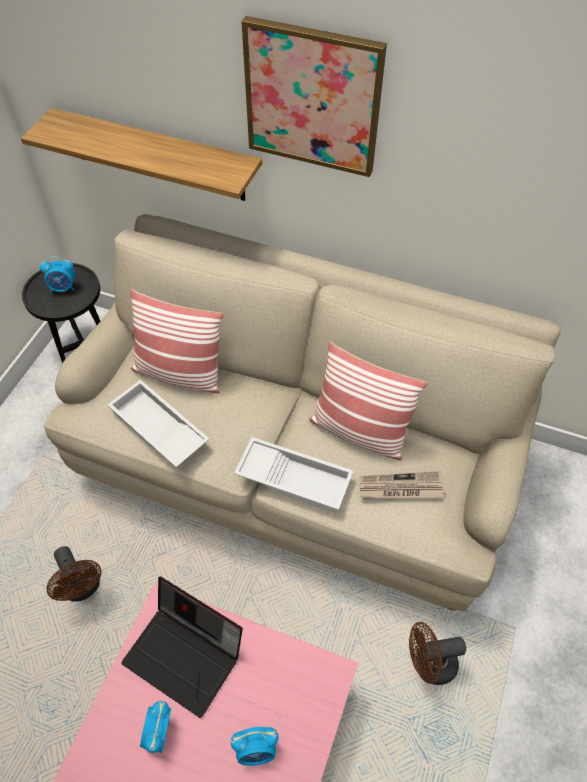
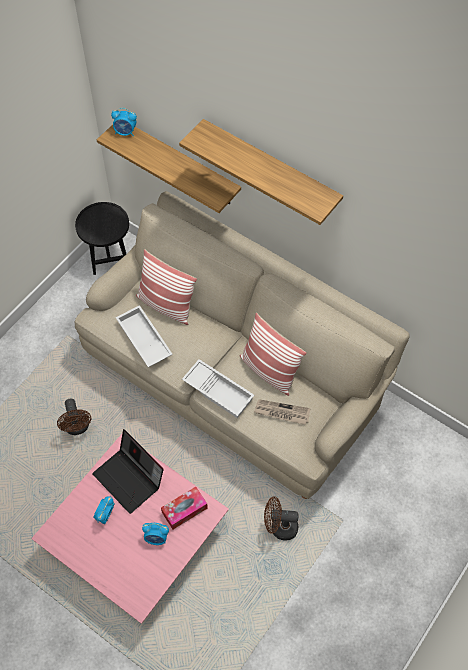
camera: 15 degrees right, 5 degrees up
alarm clock [40,256,75,292] -> alarm clock moved to [111,108,137,136]
picture [241,16,387,177] -> shelf [179,119,343,225]
none -> tissue box [161,487,208,529]

